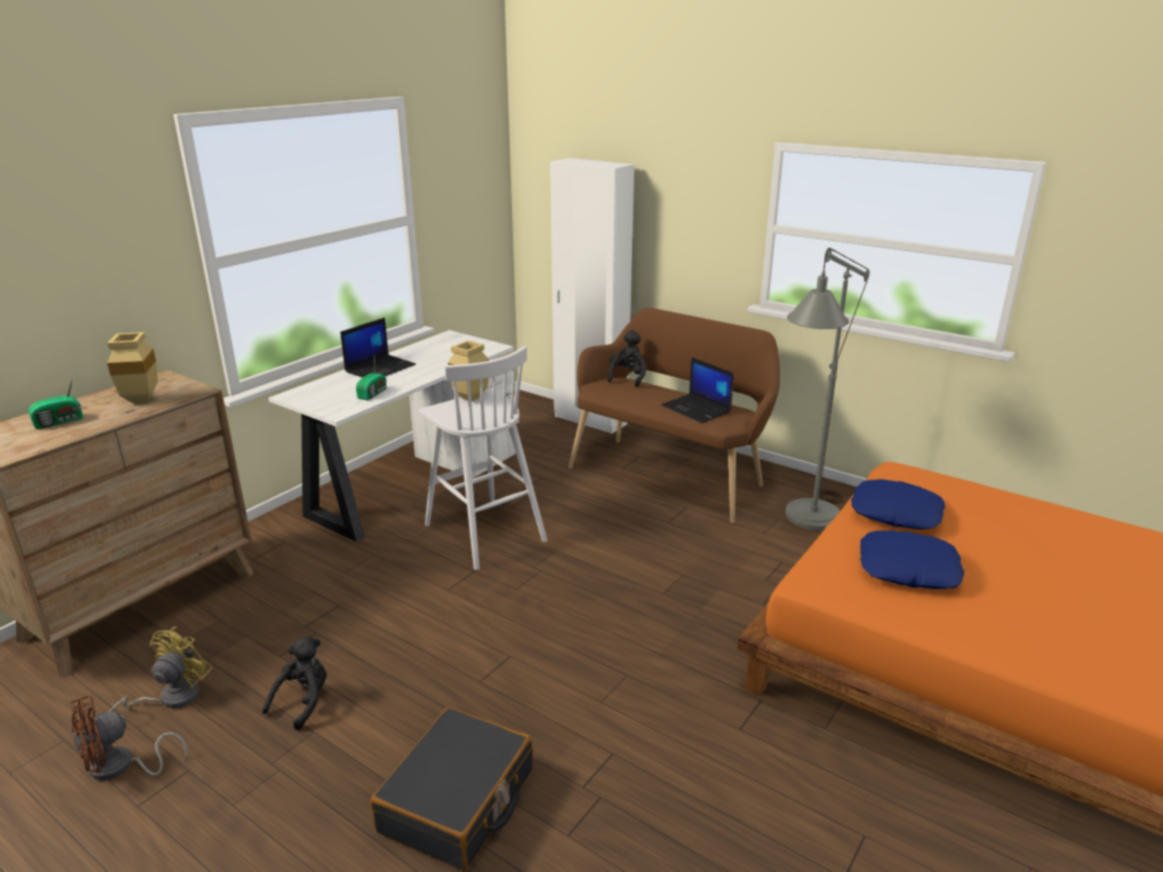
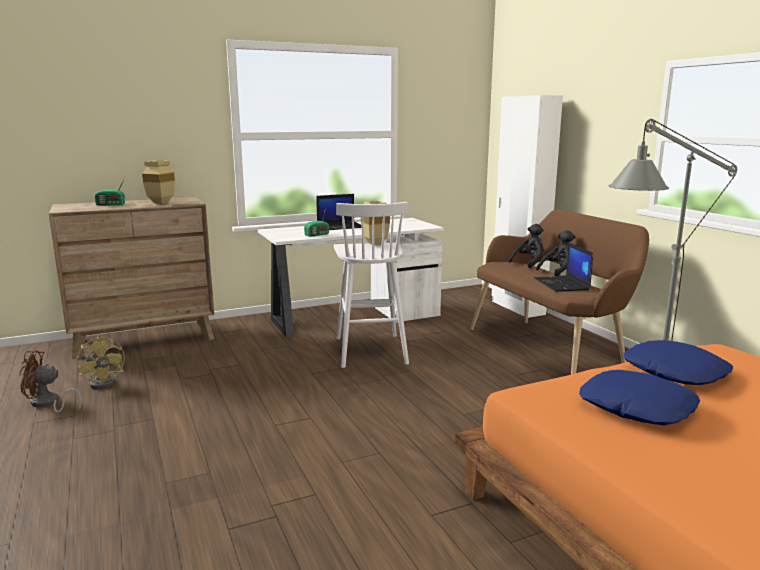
camera: 30 degrees right, 10 degrees down
yellow fan [108,627,213,713] -> yellow fan turned 90 degrees clockwise [76,336,125,389]
black plush toy [262,637,327,730] -> black plush toy moved to [536,230,575,276]
black suitcase [370,707,533,870] -> none

